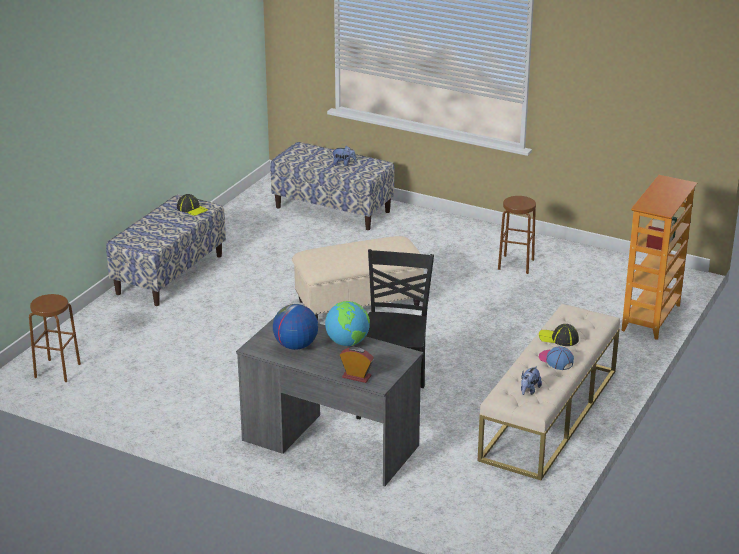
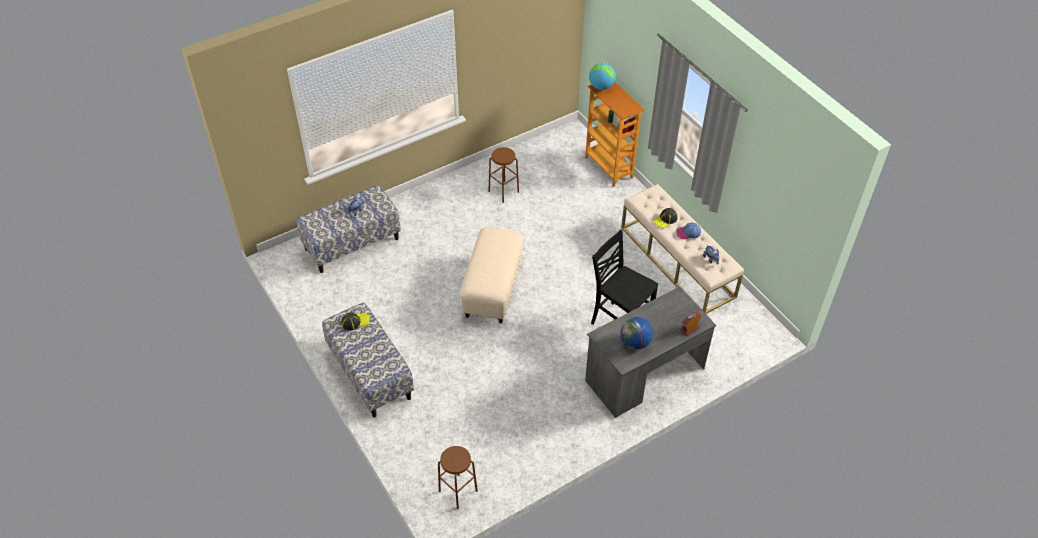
camera: 60 degrees left, 20 degrees up
globe [325,301,370,346] -> globe moved to [589,63,616,90]

